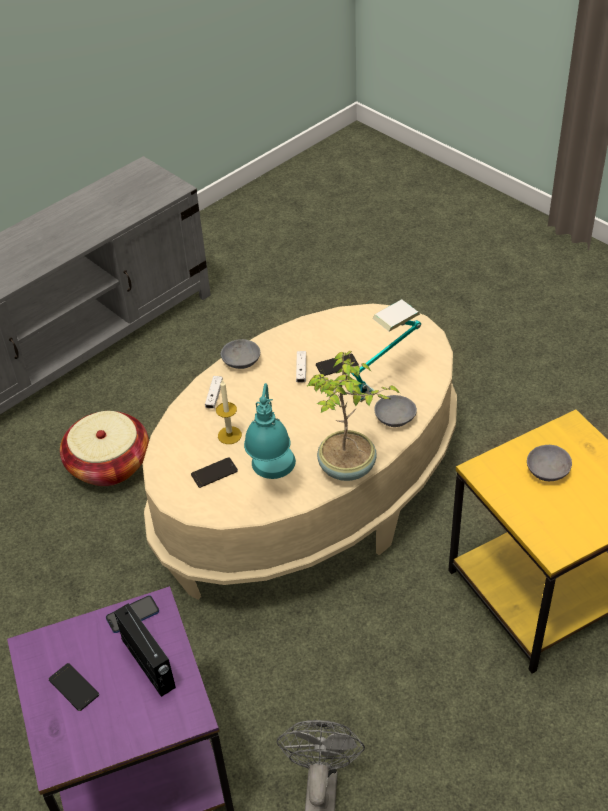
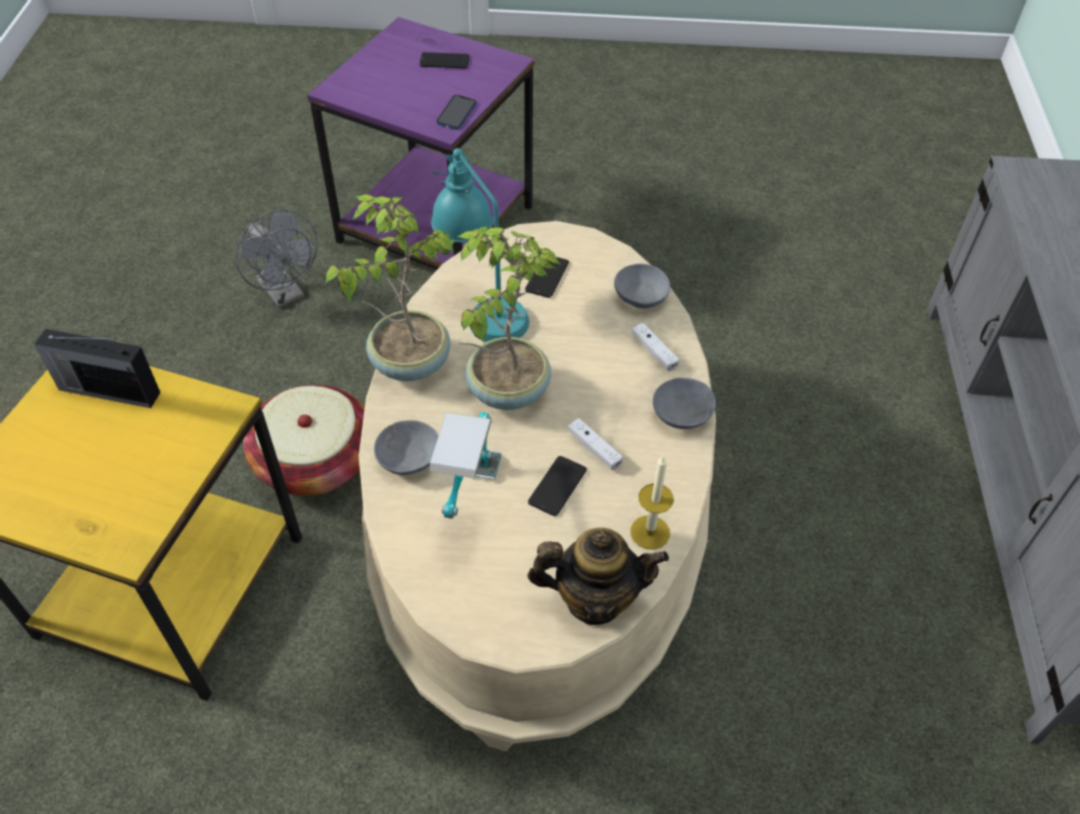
camera: 135 degrees right, 5 degrees up
basket [60,411,149,486] -> basket moved to [243,385,365,495]
radio [114,603,176,697] -> radio moved to [34,329,161,408]
candle [216,380,242,444] -> candle moved to [630,455,674,549]
grey bowl [527,445,572,481] -> grey bowl moved to [614,264,670,309]
none -> potted plant [457,226,561,410]
none -> teapot [528,527,669,625]

